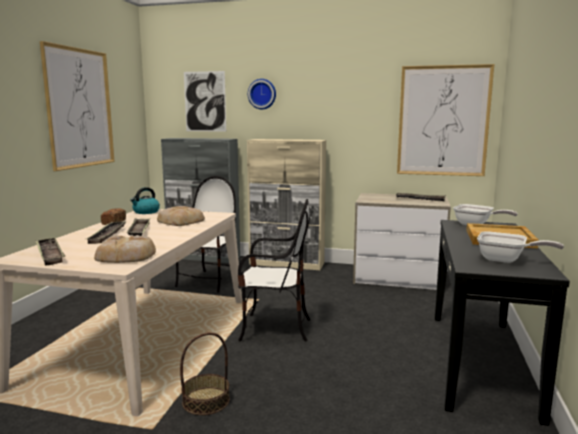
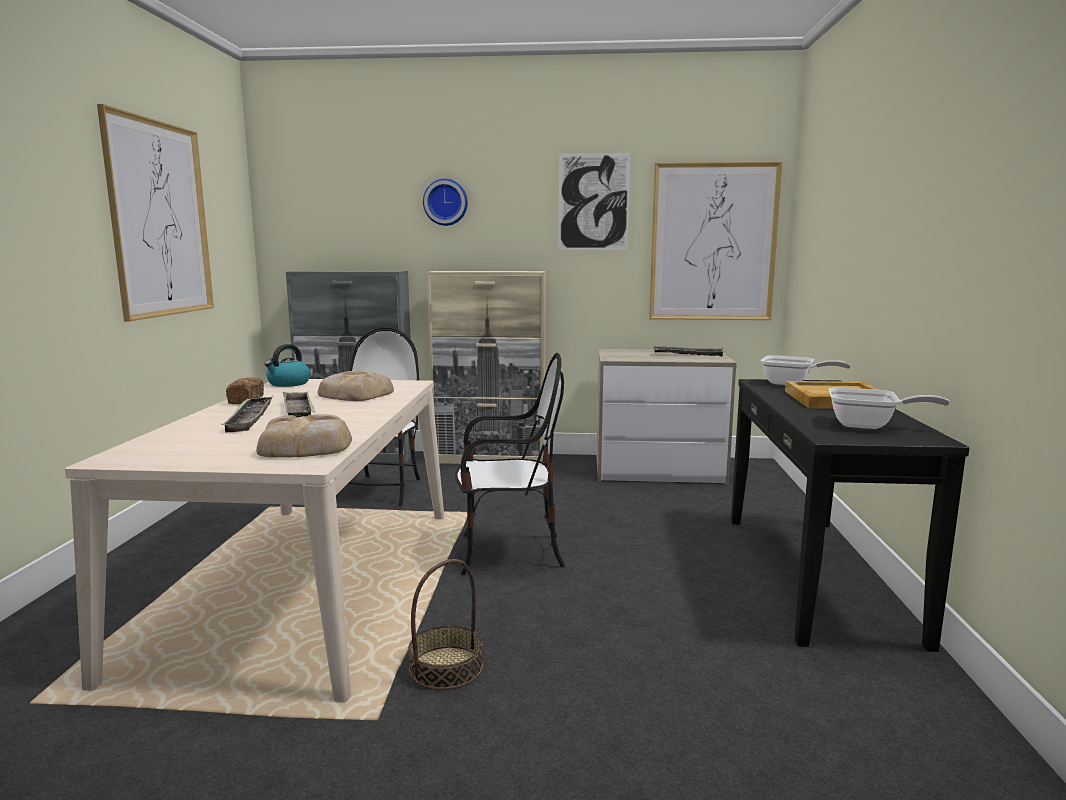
camera: 10 degrees left, 0 degrees up
tray [35,237,65,266] -> none
picture [184,71,226,132] -> picture moved to [558,153,630,250]

